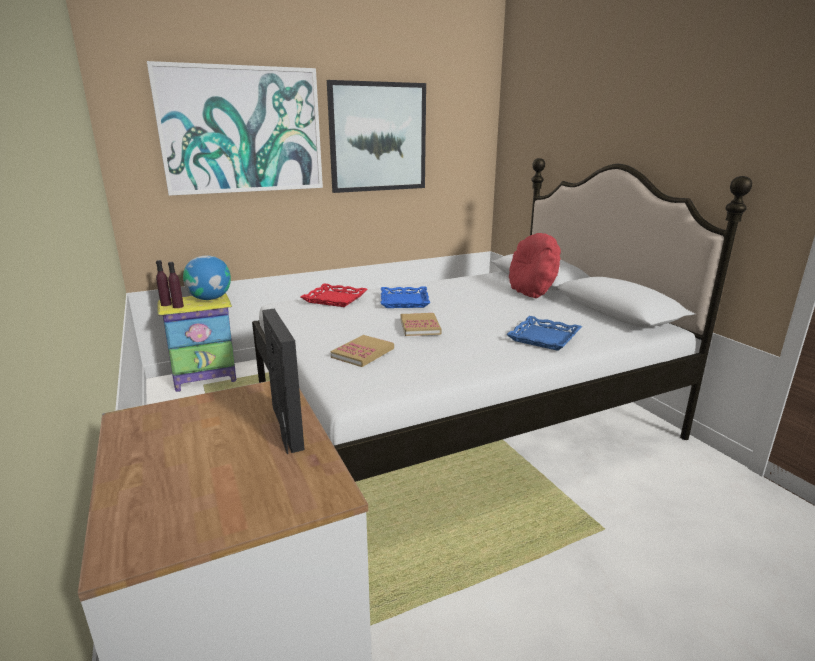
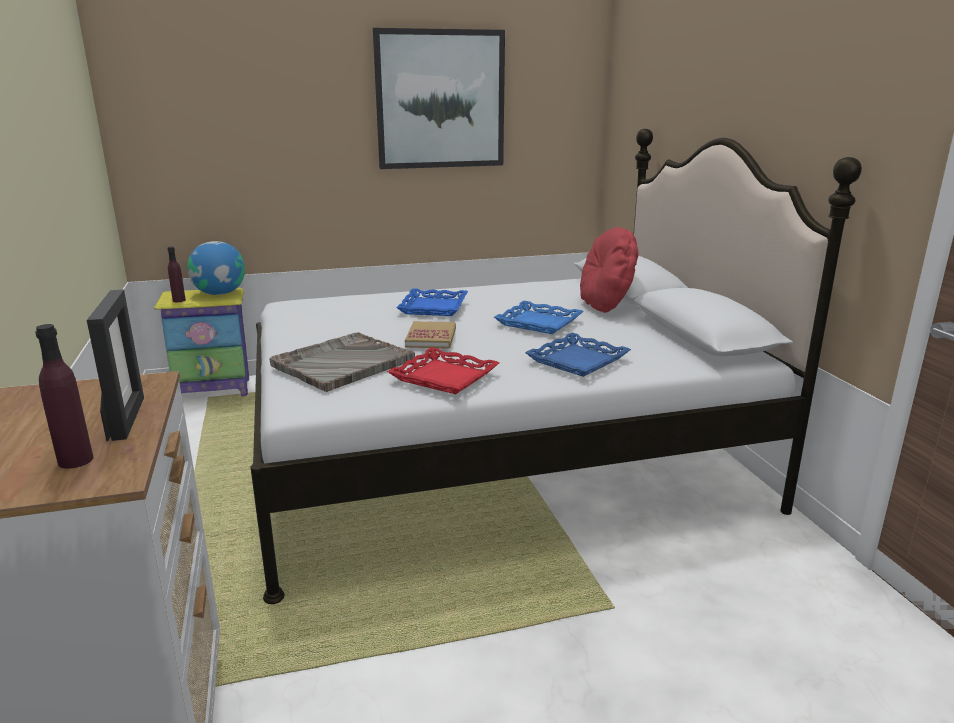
camera: 10 degrees right, 0 degrees up
picture [147,61,323,196] -> none
purple bottle [156,260,172,306] -> purple bottle moved to [35,324,93,469]
red tray [300,283,368,307] -> red tray moved to [387,347,500,394]
book [331,335,394,367] -> grey tray [270,332,415,392]
none -> blue tray [494,301,584,334]

